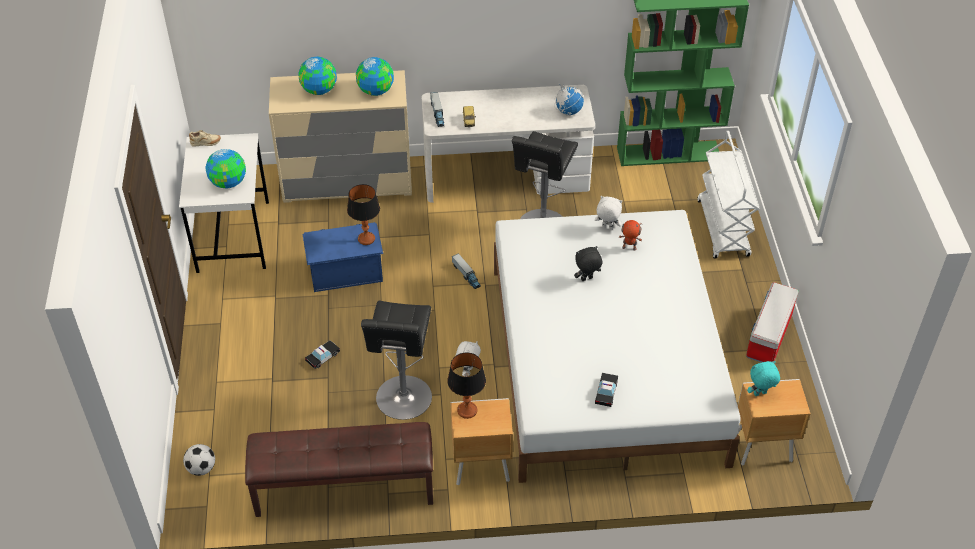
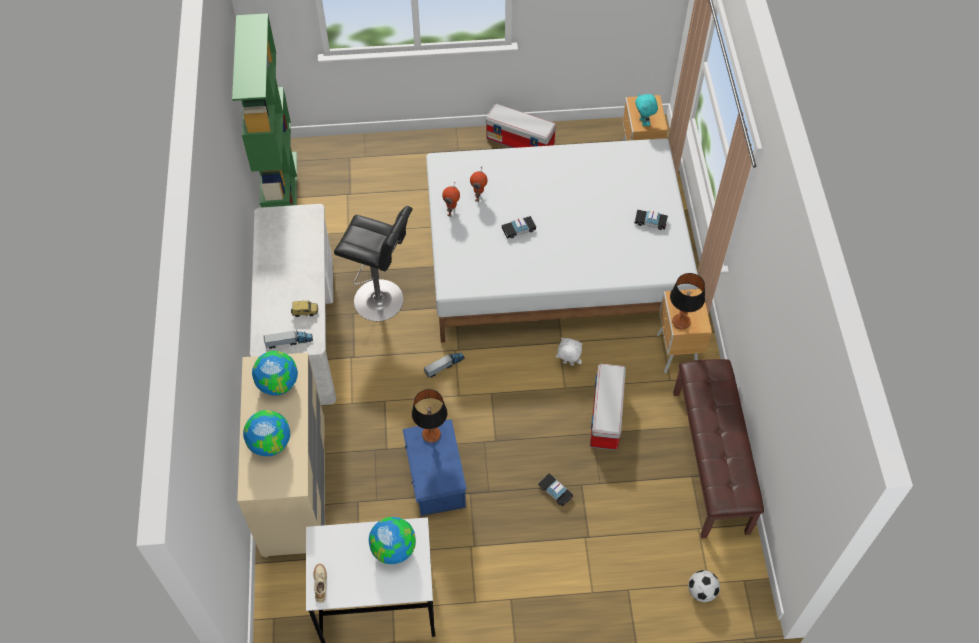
camera: 90 degrees left, 10 degrees up
black stool [361,301,432,420] -> storage box [590,363,626,450]
globe [554,83,584,116] -> none
black plush toy [574,246,602,281] -> toy car [502,216,536,239]
white plush toy [595,196,622,230] -> toy robot [442,183,460,217]
white cart [697,131,760,259] -> none

